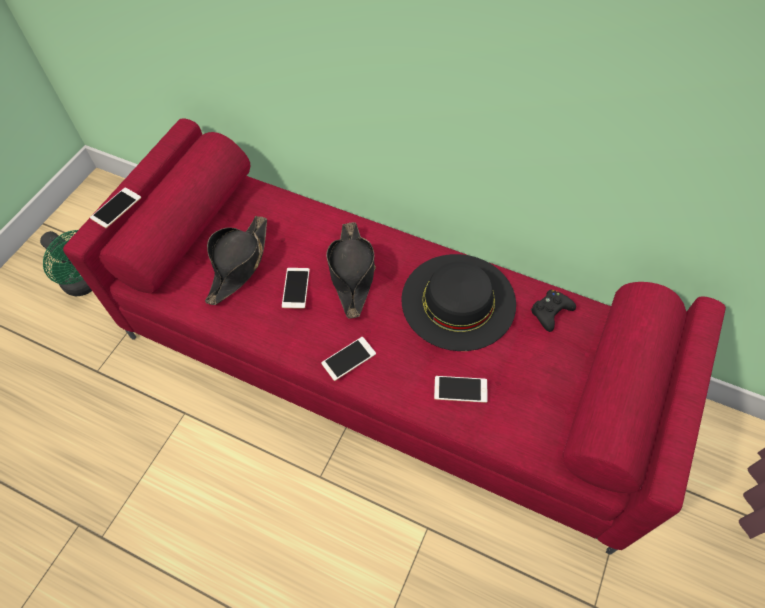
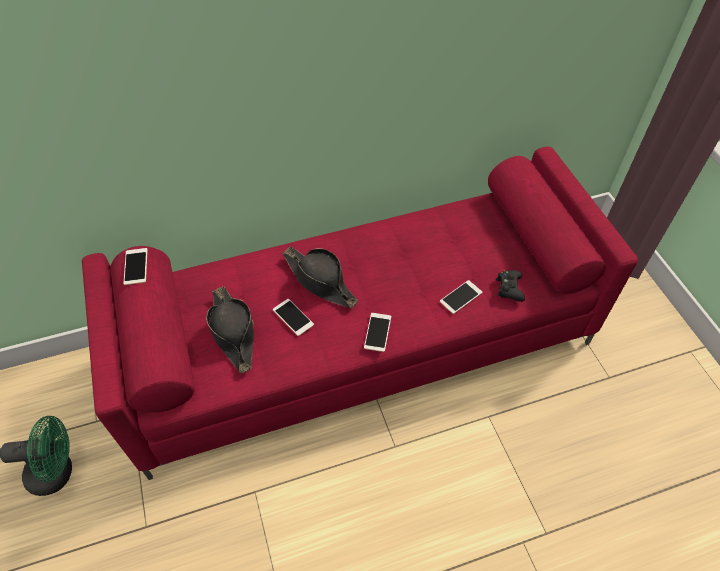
camera: 45 degrees left, 5 degrees down
phone [90,187,141,228] -> phone moved to [123,248,148,285]
black hat [402,254,516,351] -> none
black game controller [531,290,576,332] -> black game controller moved to [496,270,525,302]

